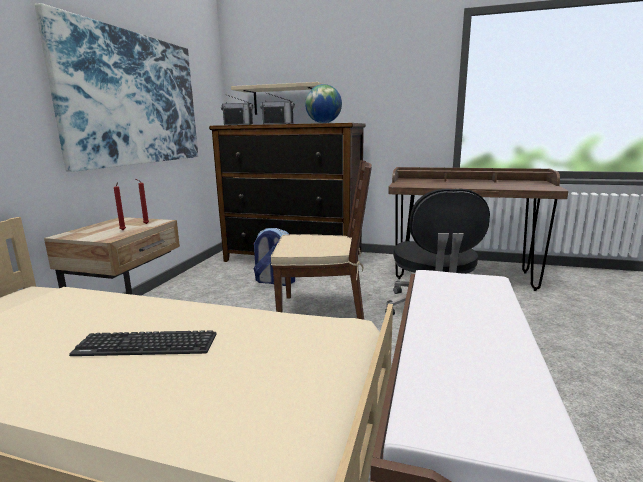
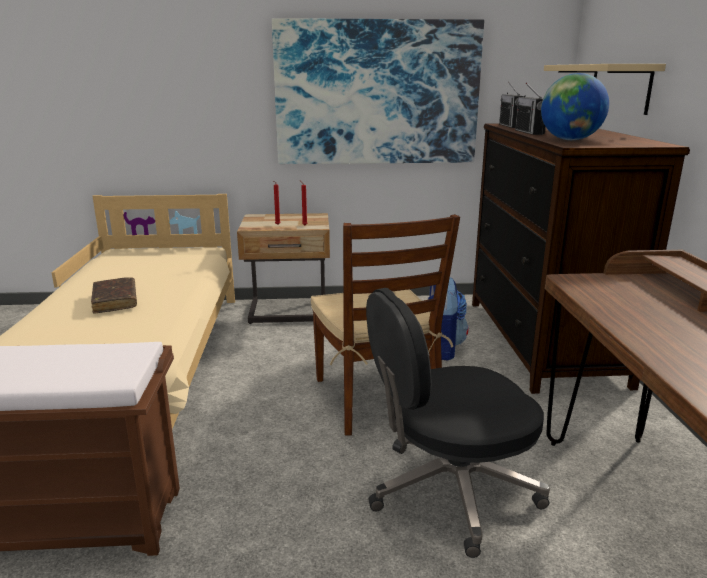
camera: 70 degrees right, 5 degrees up
keyboard [69,330,217,356] -> brown book [91,278,137,314]

